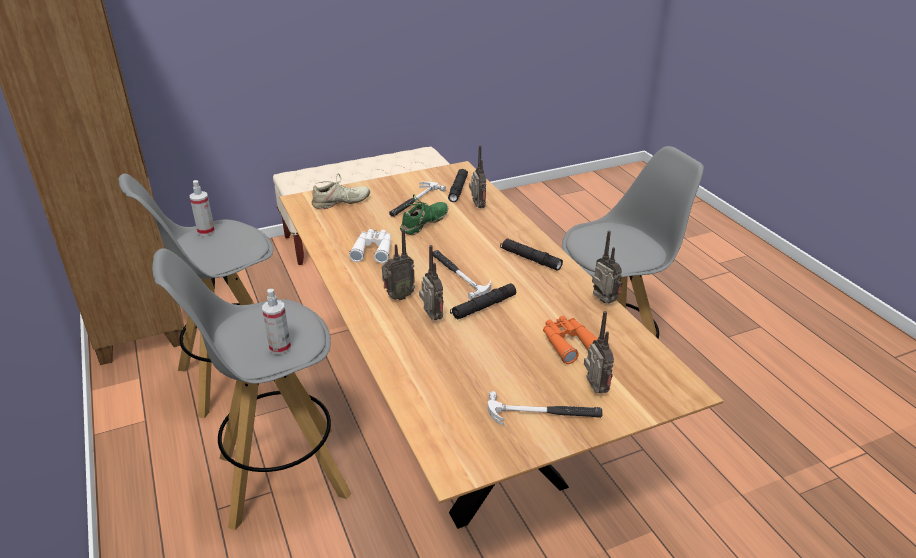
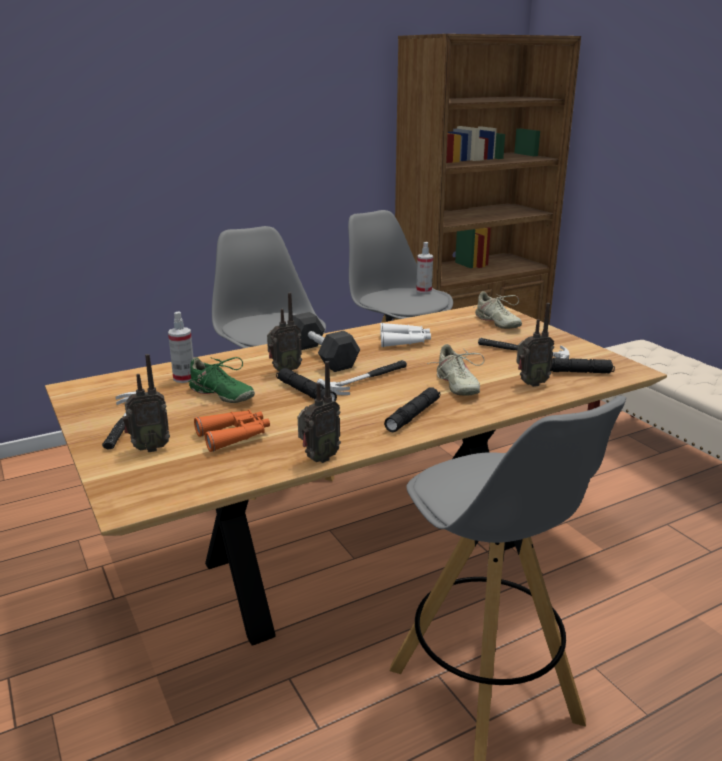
camera: 85 degrees right, 10 degrees down
spray bottle [262,289,291,354] -> spray bottle moved to [168,311,194,383]
radio [382,229,415,300] -> black dumbbell [293,312,360,372]
green shoe [398,194,448,235] -> green shoe moved to [188,357,255,403]
none -> beige shoe [427,344,485,396]

